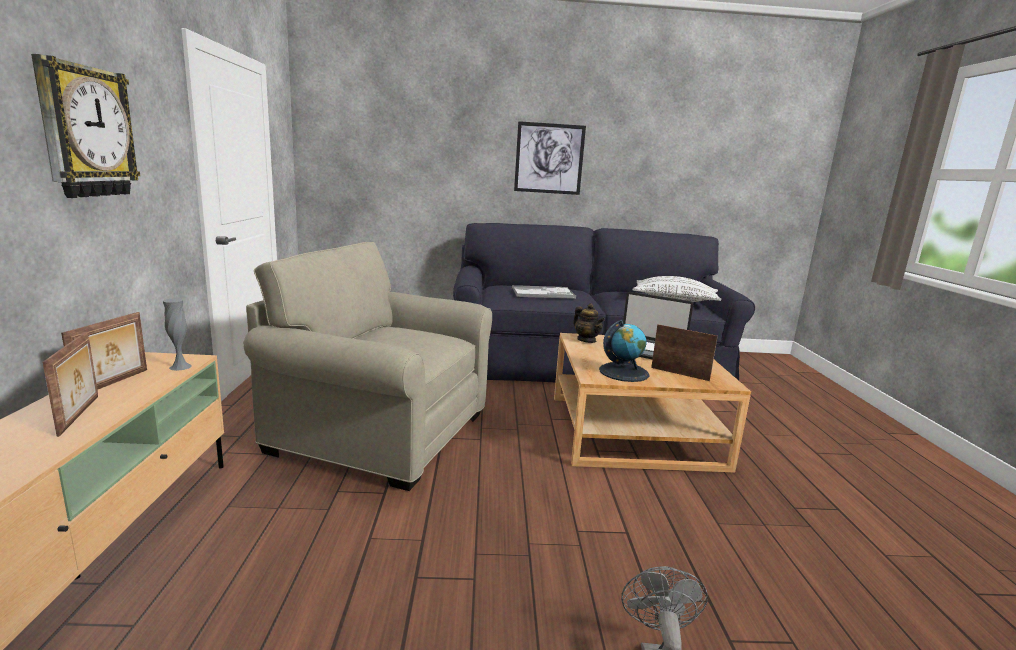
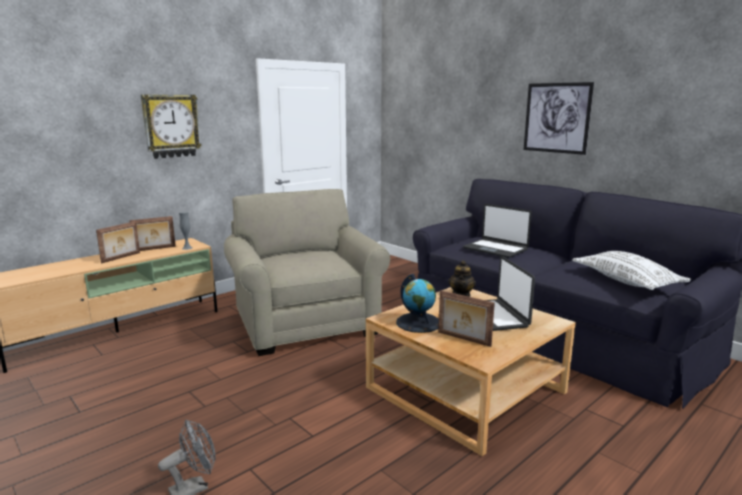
camera: 50 degrees right, 0 degrees up
tray [512,285,576,299] -> laptop [463,204,532,258]
picture frame [651,324,718,381] -> picture frame turned 135 degrees clockwise [438,290,495,347]

